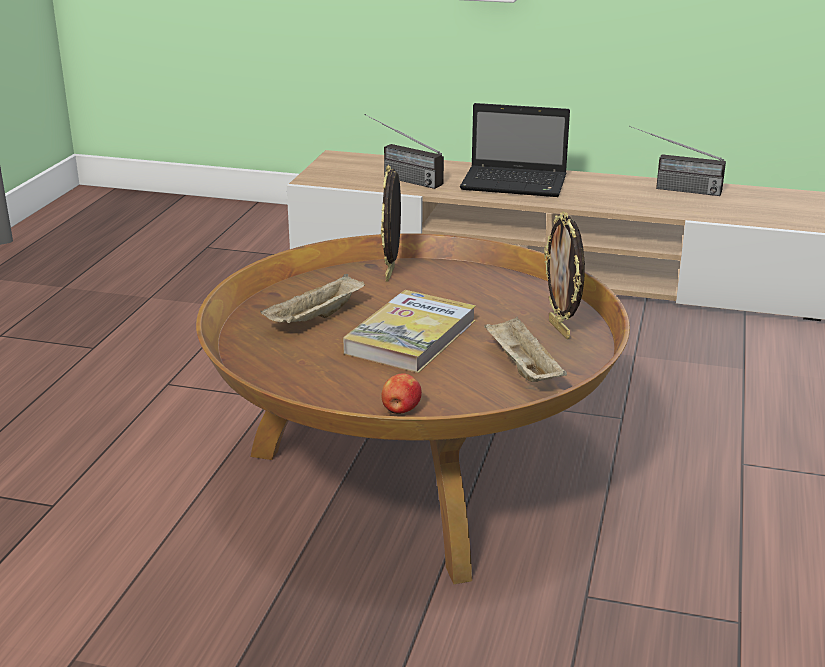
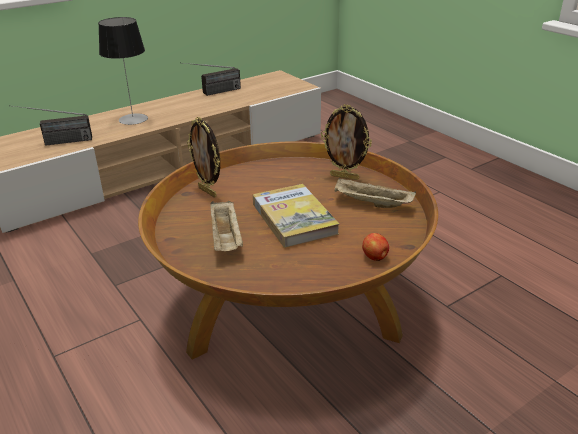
camera: 50 degrees left, 5 degrees up
laptop [460,103,570,197] -> table lamp [98,17,148,125]

